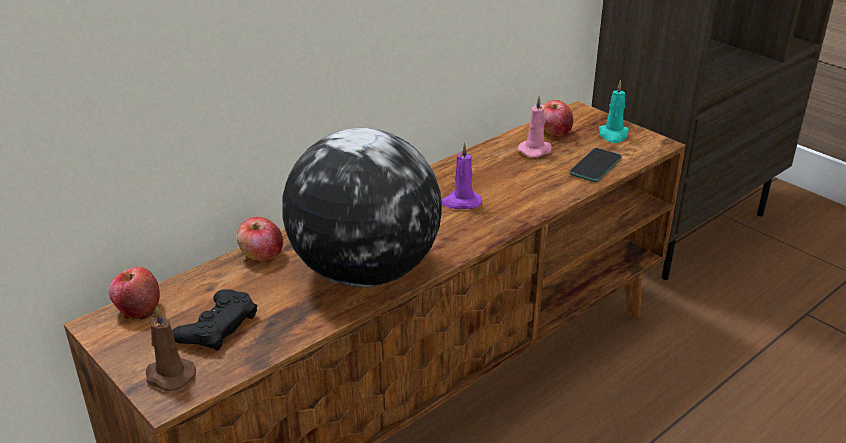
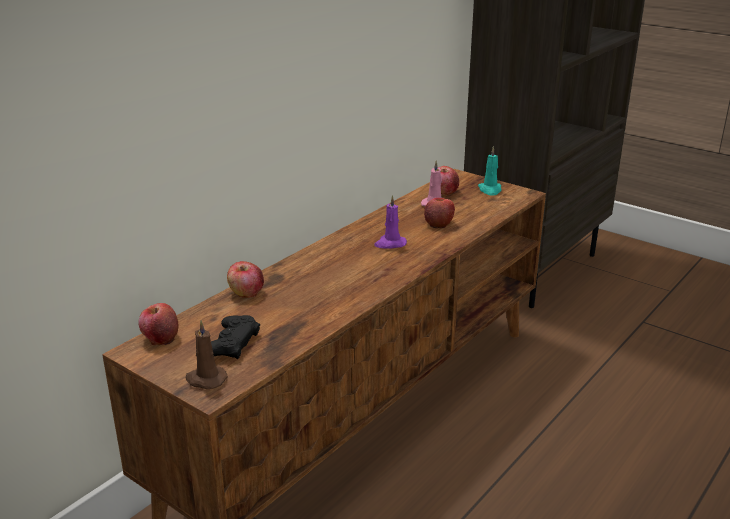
camera: 10 degrees left, 5 degrees down
globe [282,128,442,287] -> none
phone [569,148,622,182] -> none
none -> apple [424,198,455,228]

